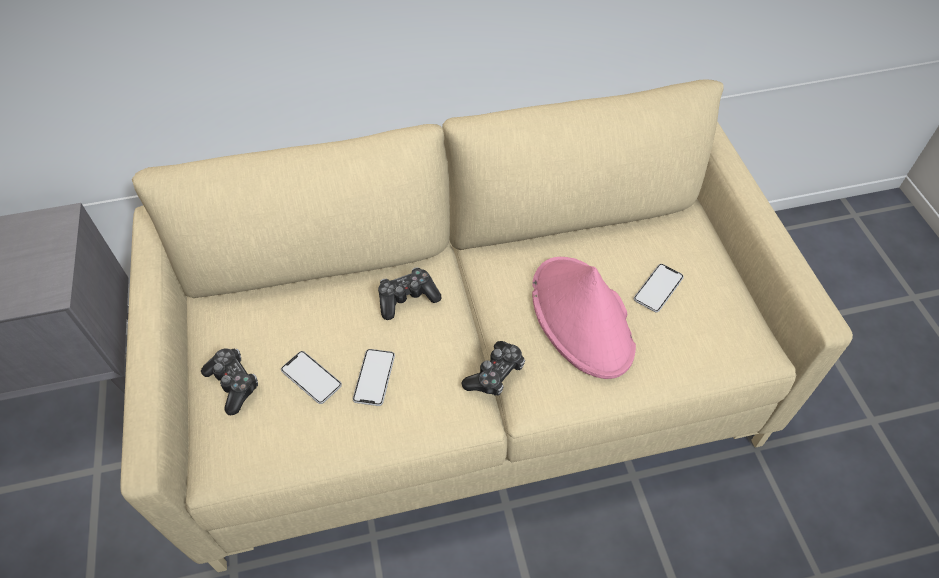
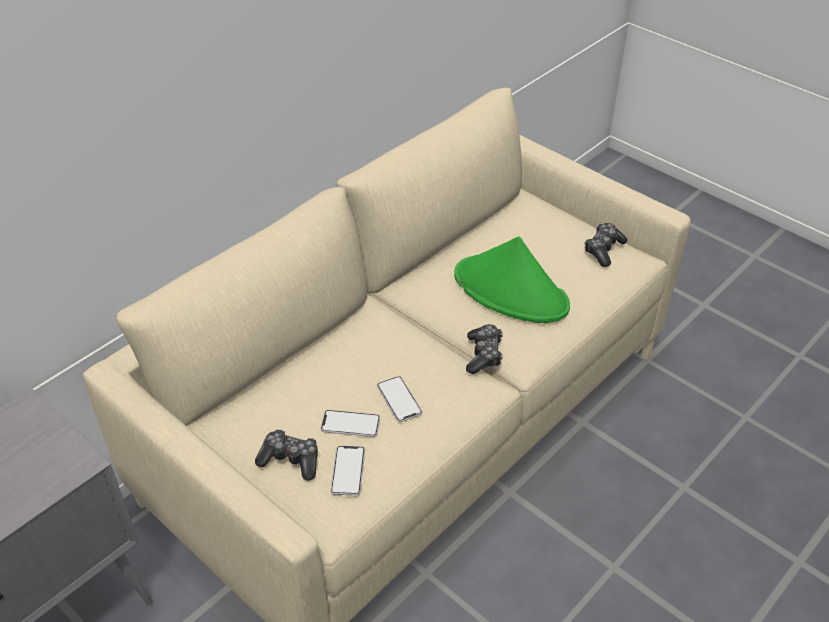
camera: 35 degrees left, 10 degrees down
game controller [378,267,441,320] -> game controller moved to [585,223,628,267]
pink hat [532,257,636,379] -> green hat [454,236,570,323]
phone [634,264,684,312] -> phone moved to [330,446,365,496]

